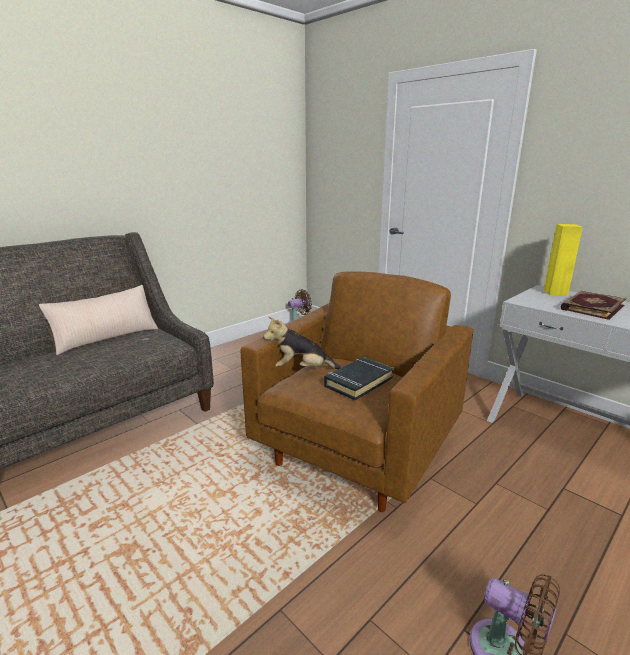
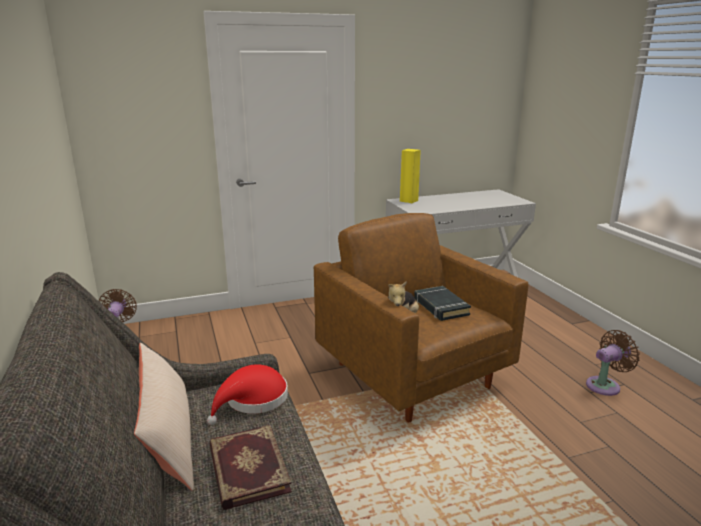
camera: 65 degrees left, 0 degrees up
book [561,291,626,320] -> book moved to [210,425,292,510]
none -> red hat [207,364,288,425]

